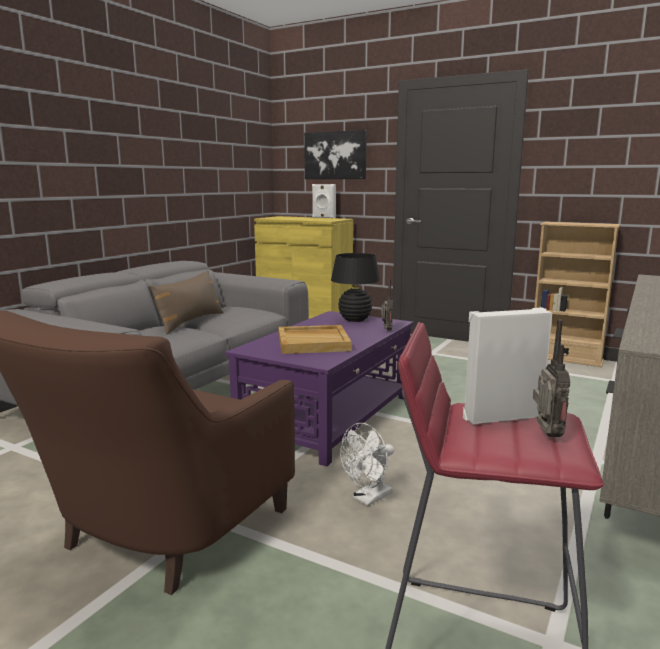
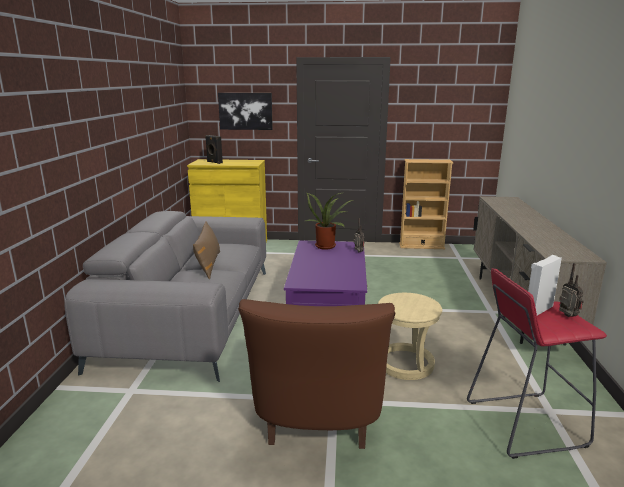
camera: 25 degrees left, 5 degrees up
beige tray [278,325,352,354] -> none
white speaker [312,184,336,219] -> none
black table lamp [331,253,380,322] -> potted plant [305,193,353,250]
white fan [340,423,394,506] -> beige stool [378,293,442,380]
none -> black speaker [205,135,223,164]

